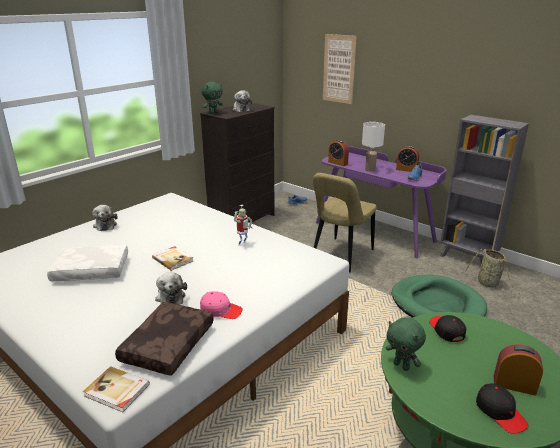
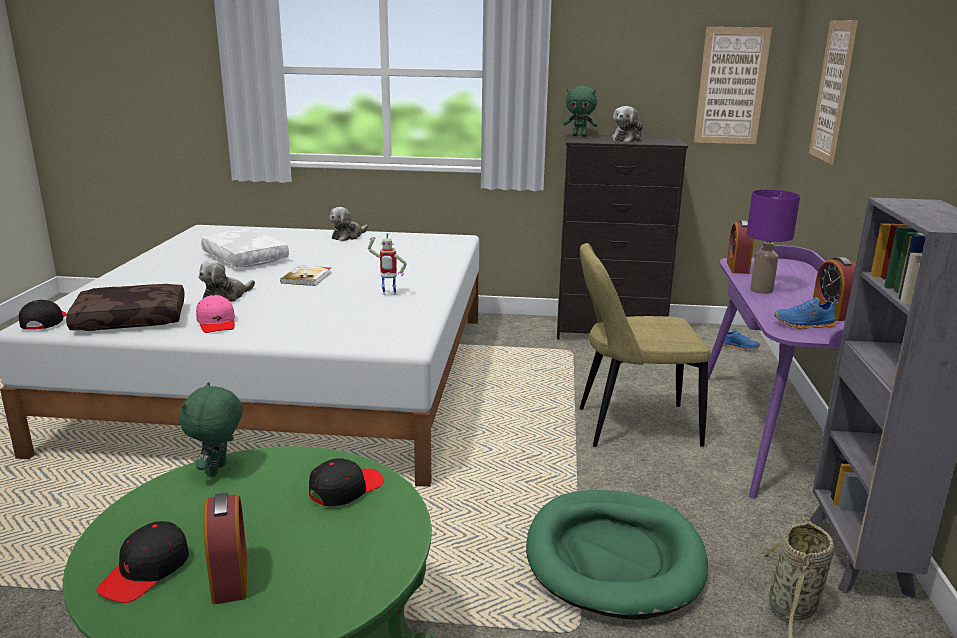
camera: 55 degrees right, 5 degrees down
book [83,366,150,412] -> black cap [19,300,67,330]
white table lamp [362,122,385,172] -> purple table lamp [746,190,800,294]
none -> picture [694,27,772,144]

